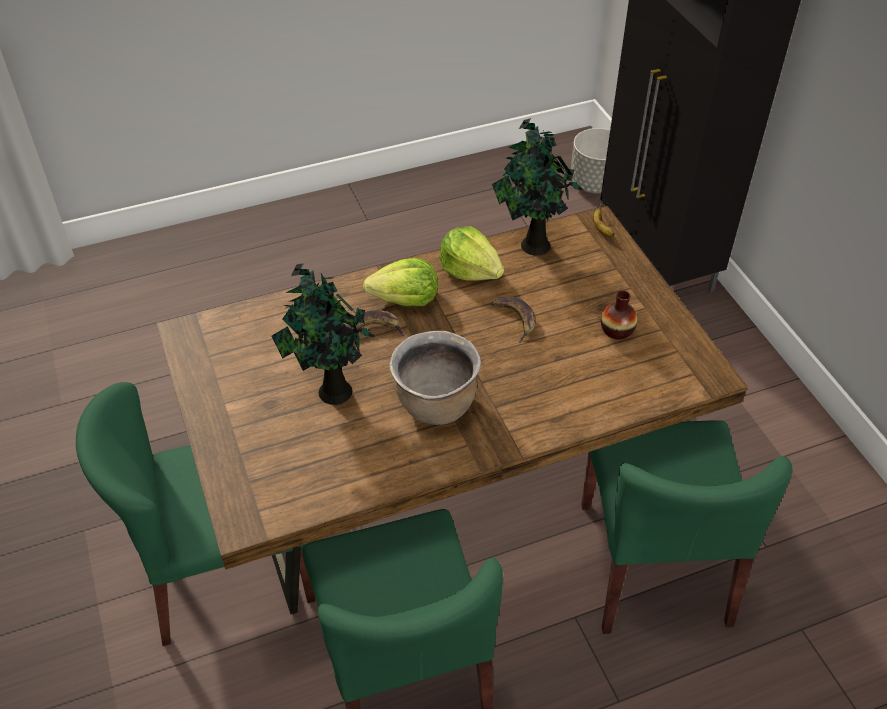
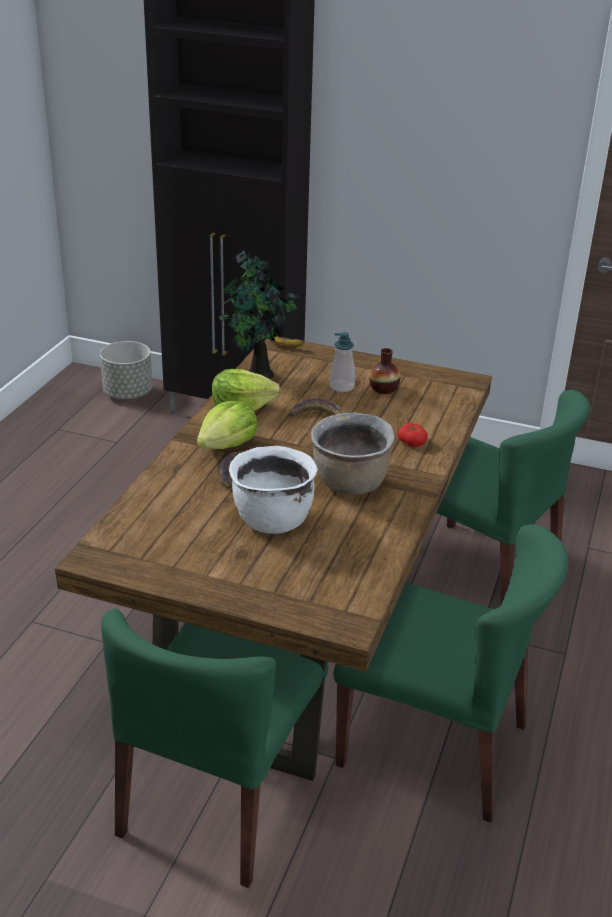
camera: 50 degrees left, 15 degrees down
potted plant [272,263,375,405] -> white cooking pot [229,446,318,534]
none -> soap dispenser [330,332,355,392]
none -> tomato [398,422,428,447]

